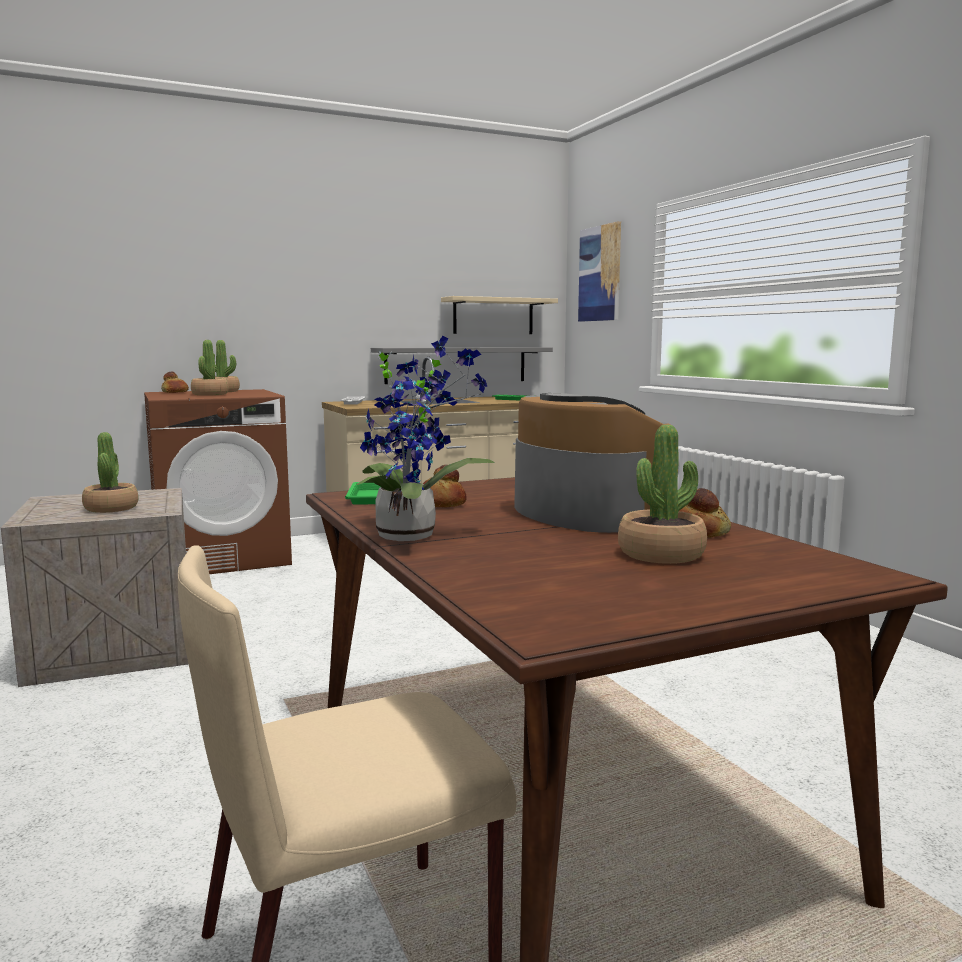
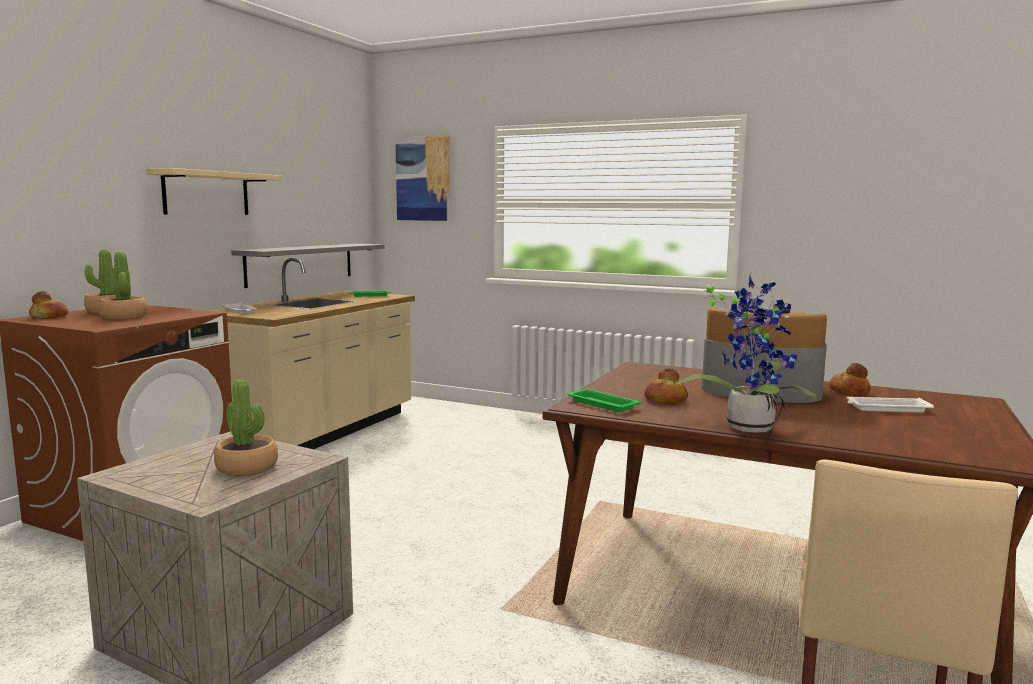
camera: 40 degrees left, 0 degrees up
beige shelf [441,296,558,334] -> beige shelf moved to [146,168,282,215]
potted plant [618,425,707,564] -> white tray [847,397,934,412]

